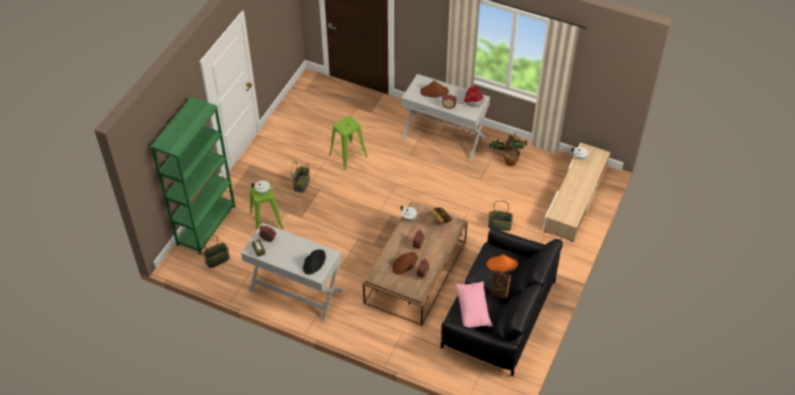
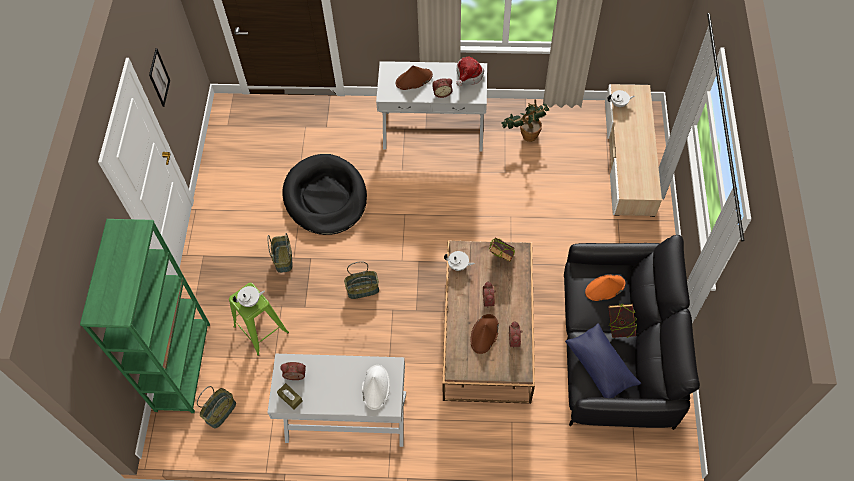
camera: 20 degrees left, 10 degrees up
black hat [303,249,326,274] -> white hat [362,365,390,410]
green stool [329,116,367,170] -> black dog bed [282,154,367,235]
pink pillow [455,281,493,328] -> blue pillow [565,323,641,398]
basket [488,201,513,231] -> basket moved to [344,261,379,299]
none -> picture [149,48,170,107]

